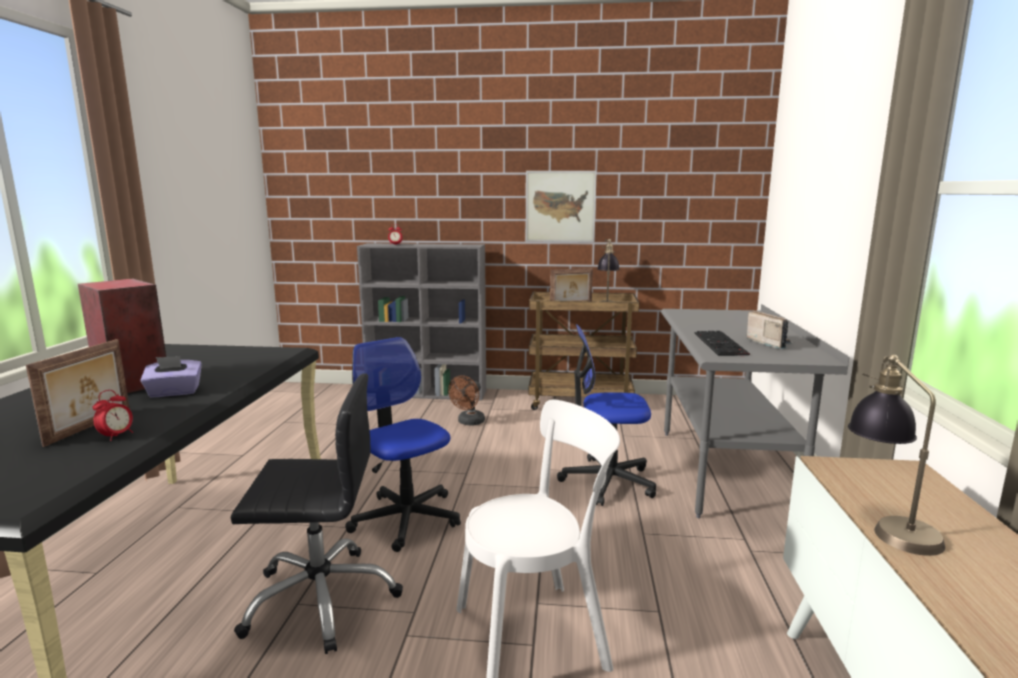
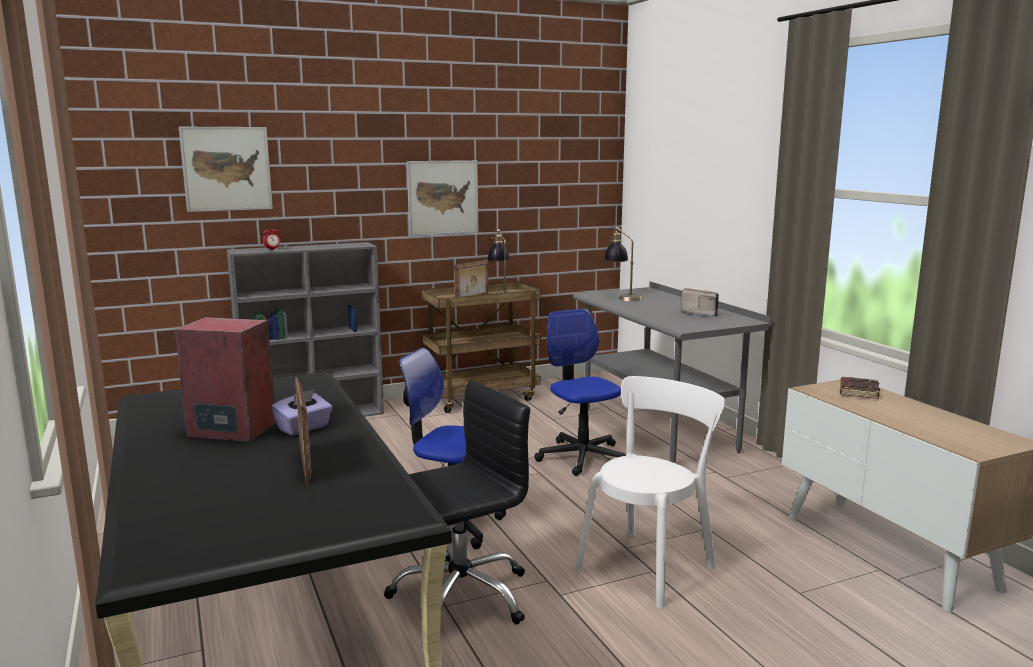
camera: 30 degrees left, 0 degrees up
alarm clock [92,390,133,441] -> none
brown fan [448,375,485,426] -> none
office chair [557,324,656,506] -> office chair turned 90 degrees clockwise [534,308,626,476]
keyboard [694,331,750,356] -> none
table lamp [848,354,945,556] -> table lamp moved to [604,227,643,301]
none -> picture [179,127,273,212]
none -> brown book [840,377,880,399]

